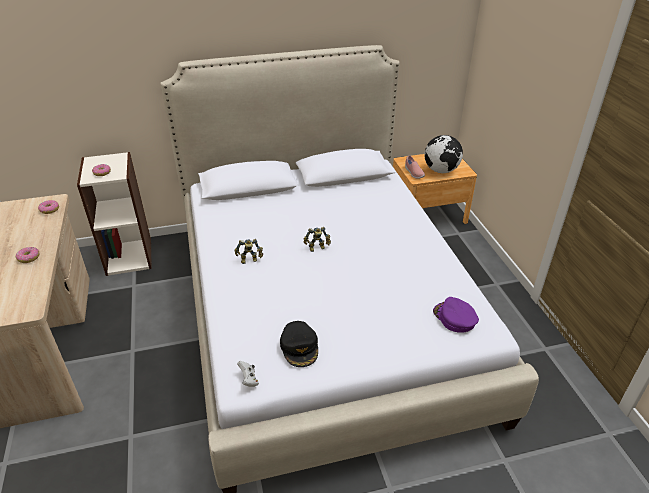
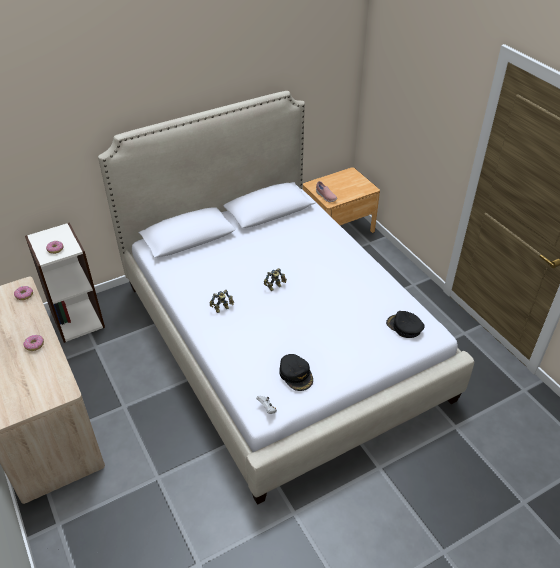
camera: 15 degrees left, 5 degrees up
globe [425,135,463,173] -> none
purple cap [433,297,479,333] -> black cap [386,311,425,338]

